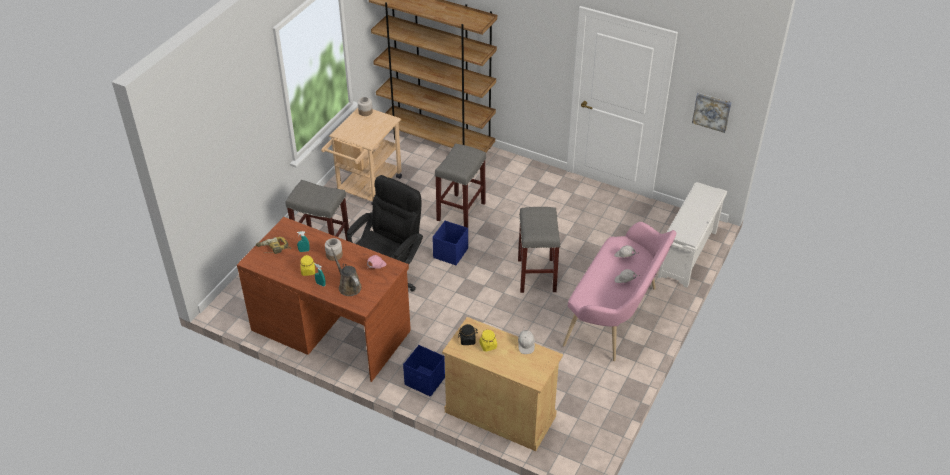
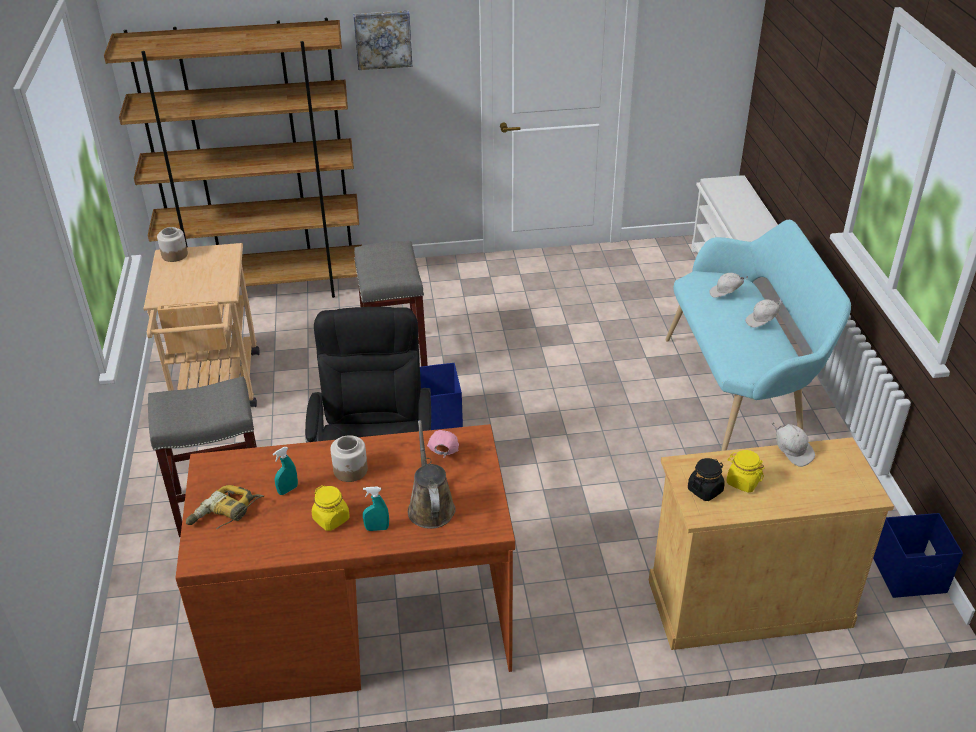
camera: 35 degrees left, 5 degrees down
brown watering can [331,248,361,296] -> brown watering can turned 60 degrees clockwise [408,420,456,529]
blue storage box [403,345,445,397] -> blue storage box moved to [873,513,963,598]
grey stool [518,207,560,293] -> none
pink bench [563,222,676,361] -> turquoise bench [665,220,851,451]
picture [692,93,732,133] -> picture moved to [353,11,412,70]

